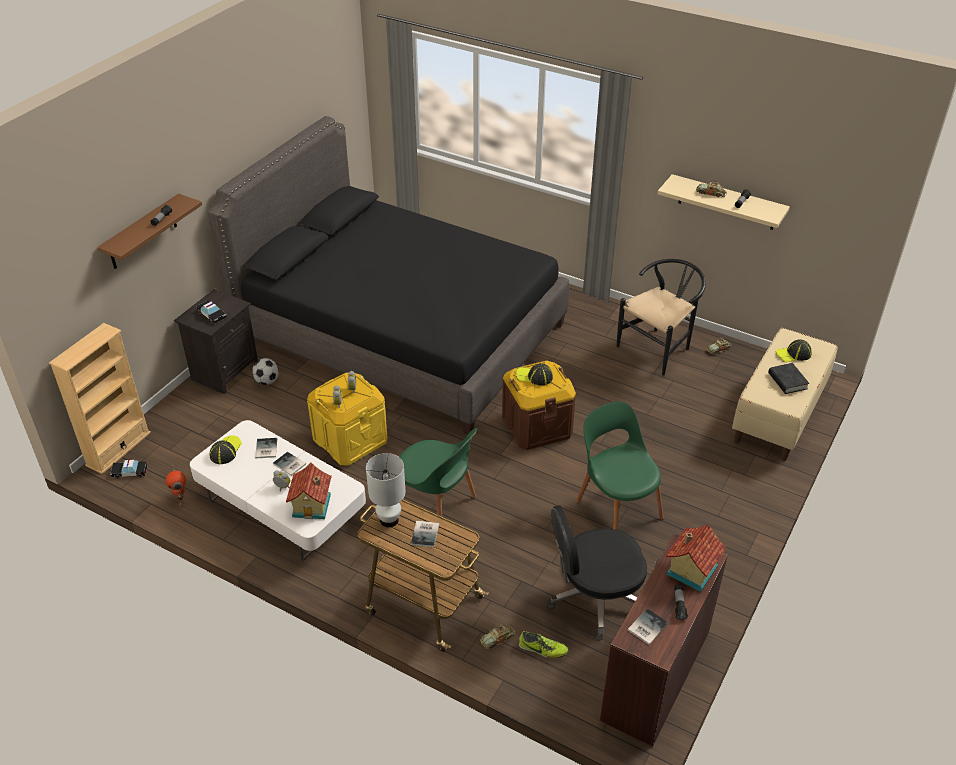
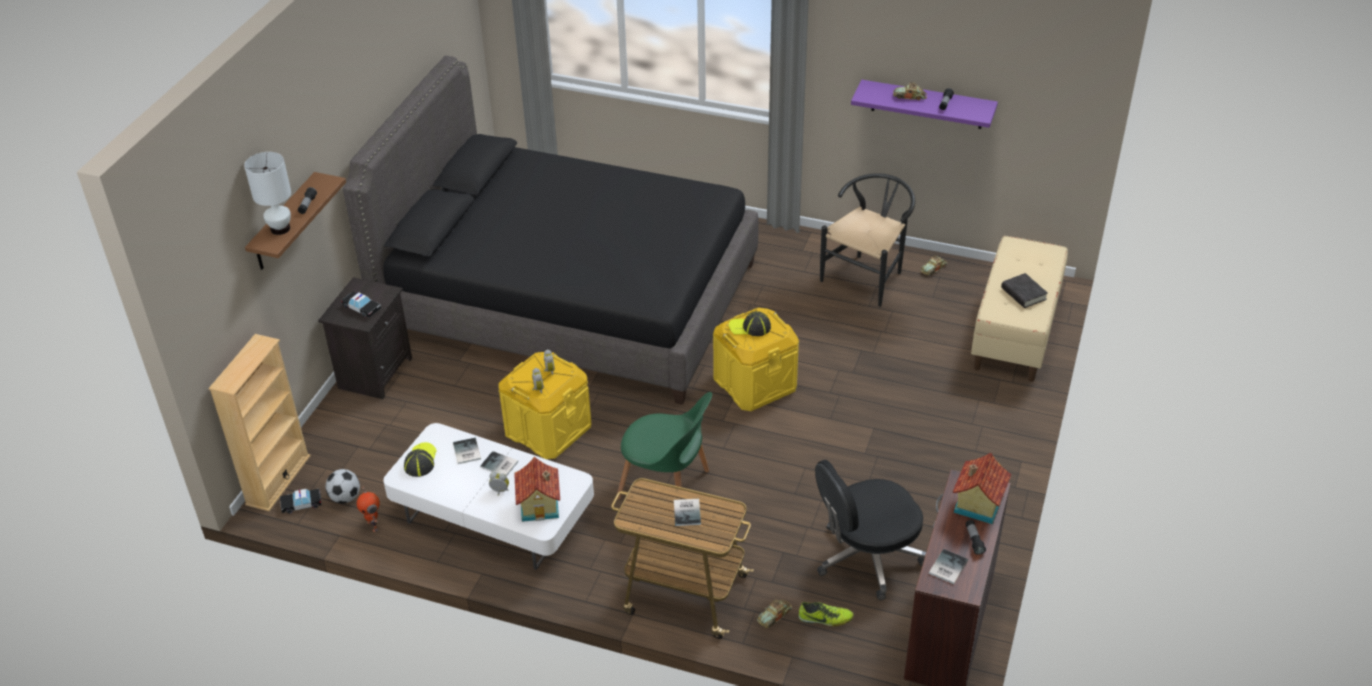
camera: 10 degrees left, 0 degrees up
football [252,358,279,385] -> football moved to [326,469,360,504]
white table lamp [366,453,406,527] -> white table lamp moved to [244,152,291,235]
brown storage box [502,361,576,450] -> yellow storage box [713,308,799,411]
green chair [576,401,664,530] -> none
beige shelf [657,174,790,230] -> purple shelf [851,80,998,129]
cap [776,339,812,362] -> none

